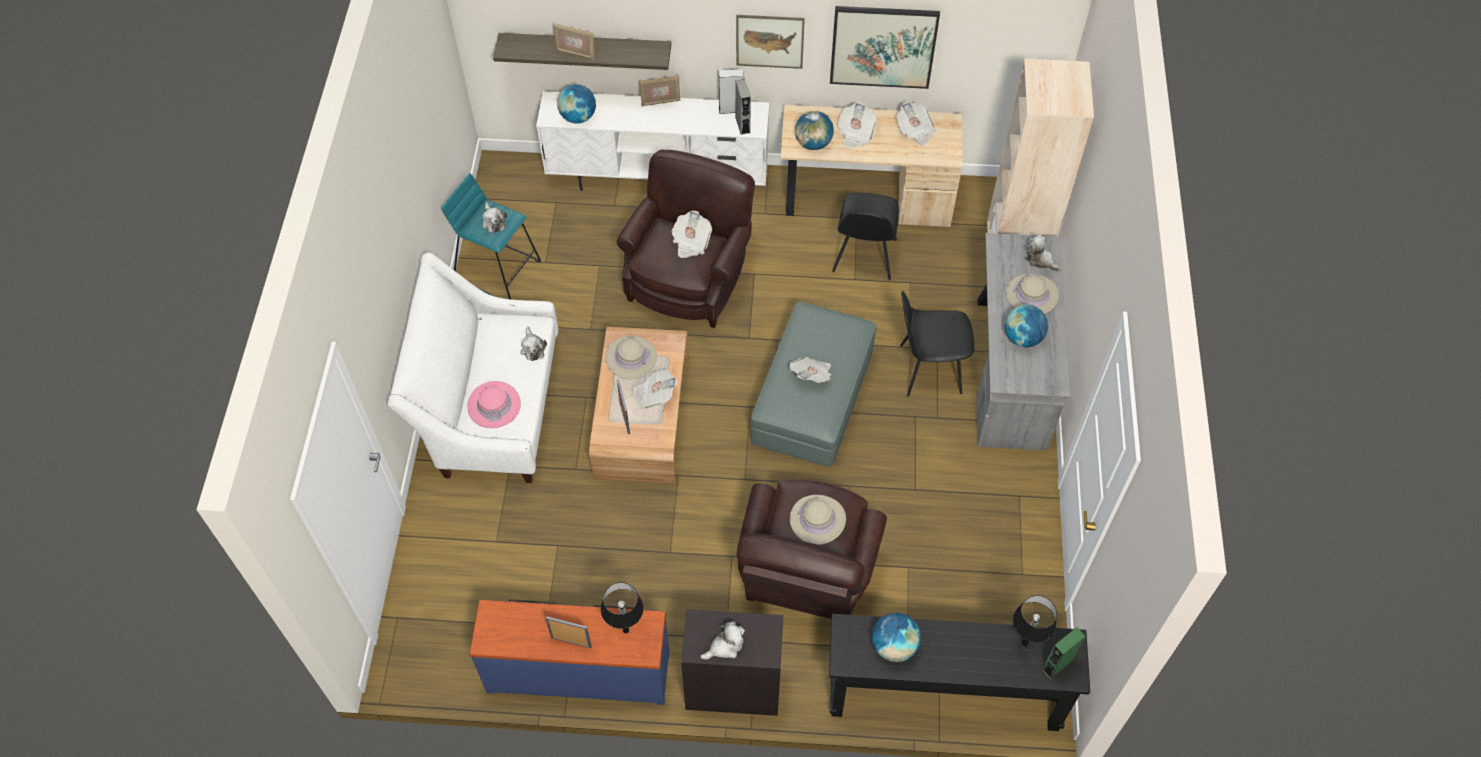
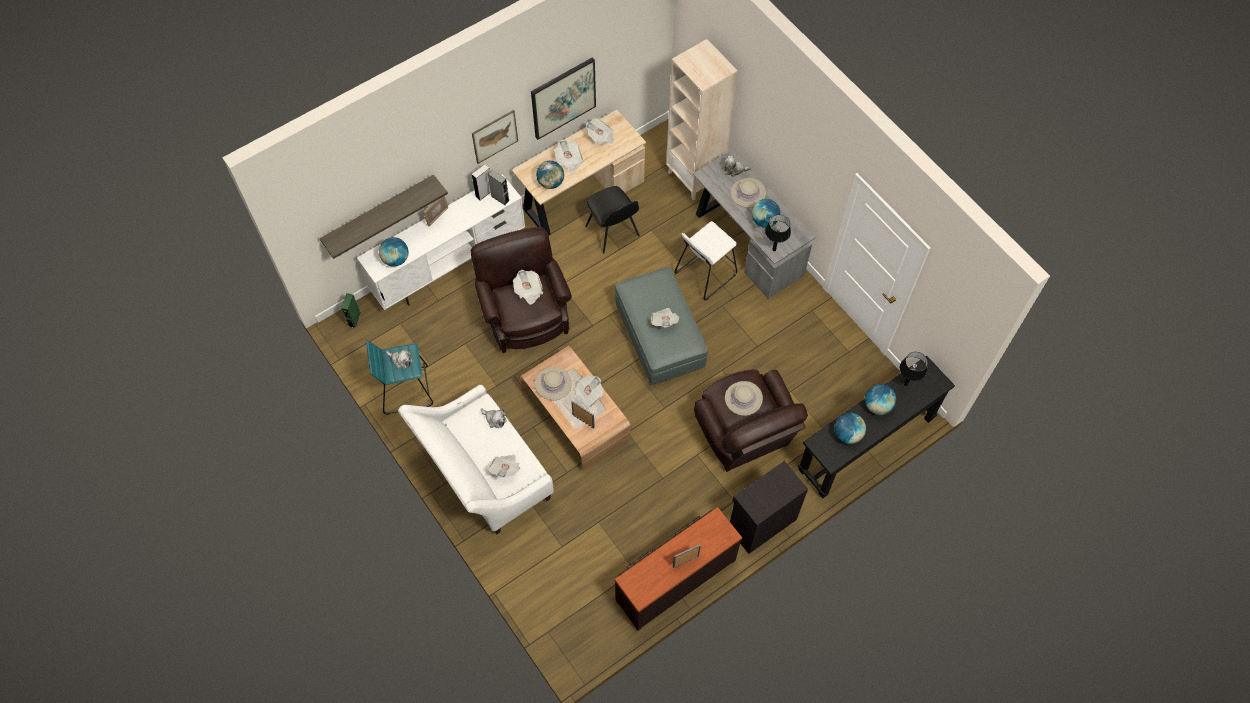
camera: 40 degrees left, 5 degrees up
pink hat [467,381,521,428] -> newspaper [488,455,520,478]
blue dresser [469,599,669,705] -> brown dresser [615,507,742,631]
picture frame [554,23,594,60] -> none
black table lamp [601,582,644,633] -> black table lamp moved to [765,215,791,251]
plush toy [700,621,745,660] -> none
black chair [900,291,975,397] -> white stool [674,221,737,300]
green speaker [1042,627,1085,679] -> green speaker moved to [341,293,360,328]
none -> globe [865,384,896,415]

